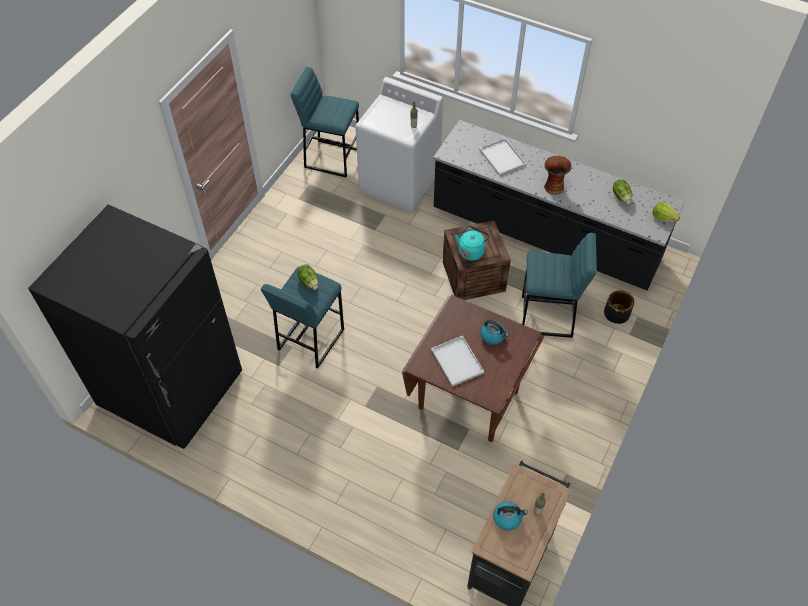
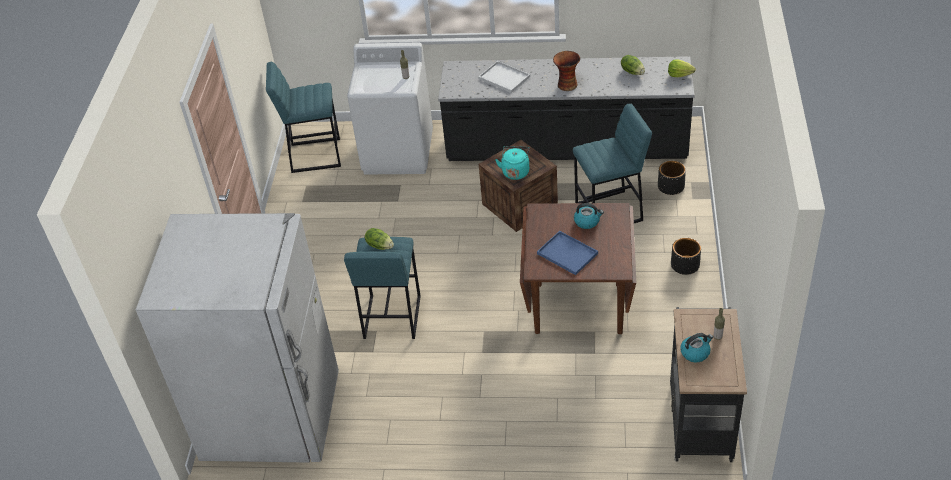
camera: 20 degrees left, 10 degrees down
black fridge [28,204,242,449] -> white fridge [136,213,339,463]
white tray [431,336,484,386] -> blue tray [537,231,598,275]
none -> black planter [671,238,701,275]

